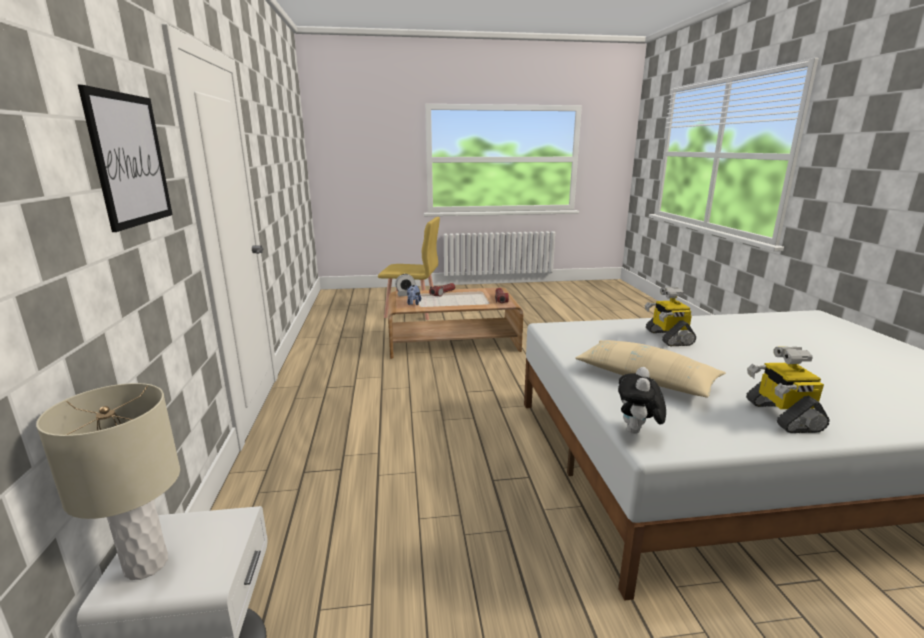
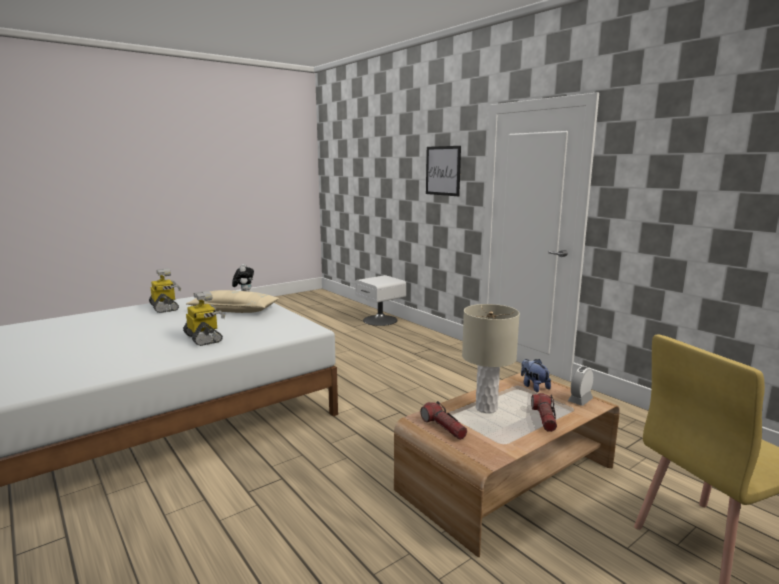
camera: 150 degrees right, 5 degrees down
beige table lamp [36,383,180,580] -> beige table lamp moved to [462,304,520,413]

